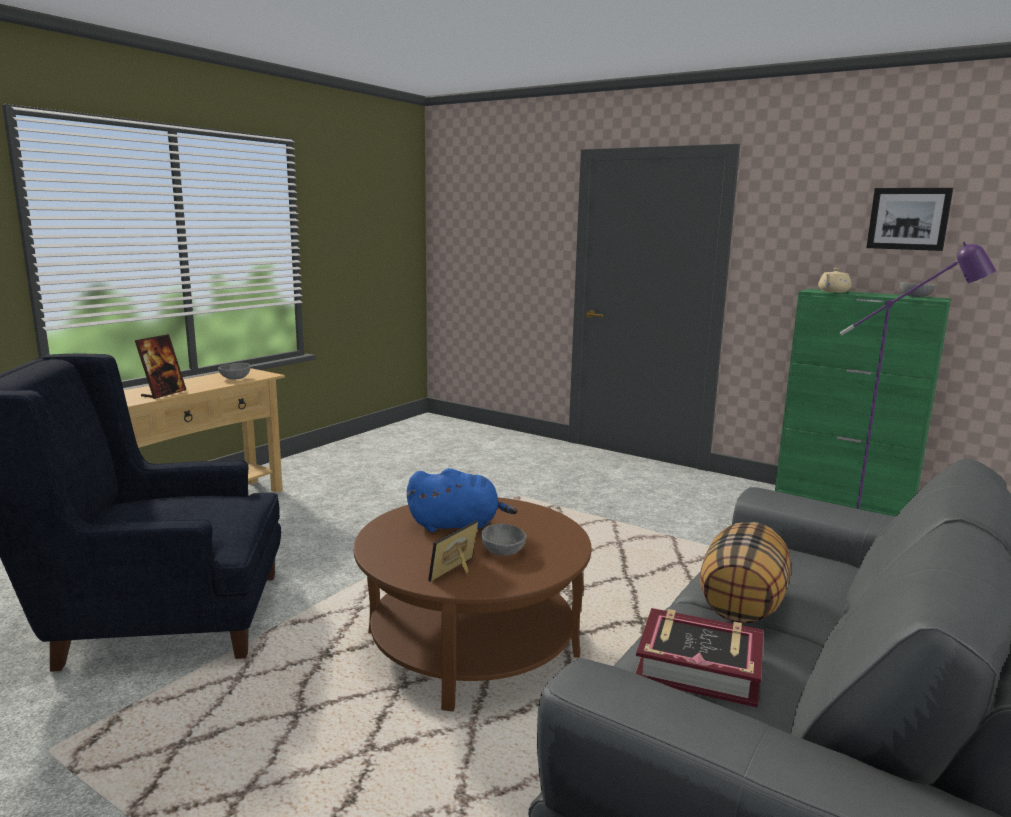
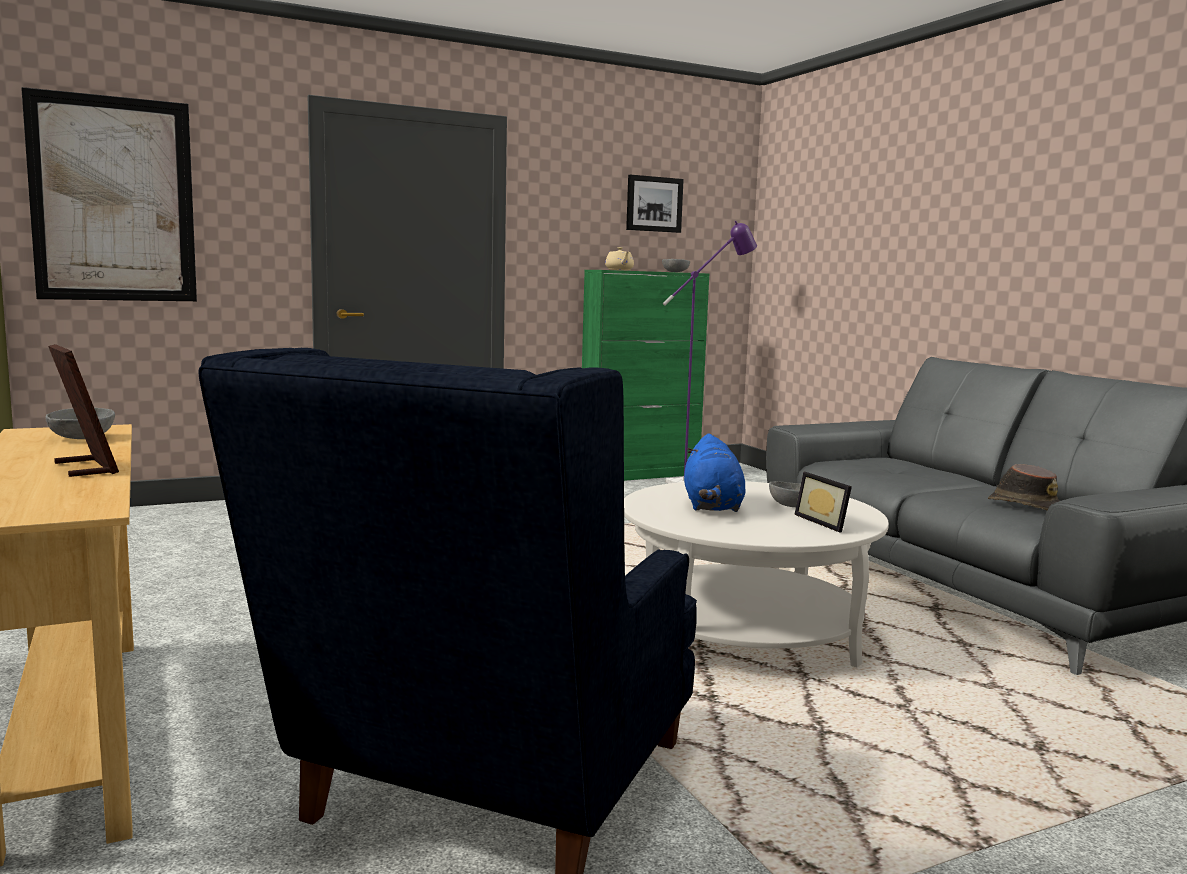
camera: 60 degrees left, 5 degrees down
brown coffee table [354,497,591,712] -> white coffee table [624,481,889,667]
blue plush toy [407,468,517,532] -> blue plush toy turned 150 degrees clockwise [684,434,746,512]
book [635,608,763,708] -> brown hat [988,464,1060,510]
pillow [700,522,791,623] -> none
none -> picture [21,87,197,301]

